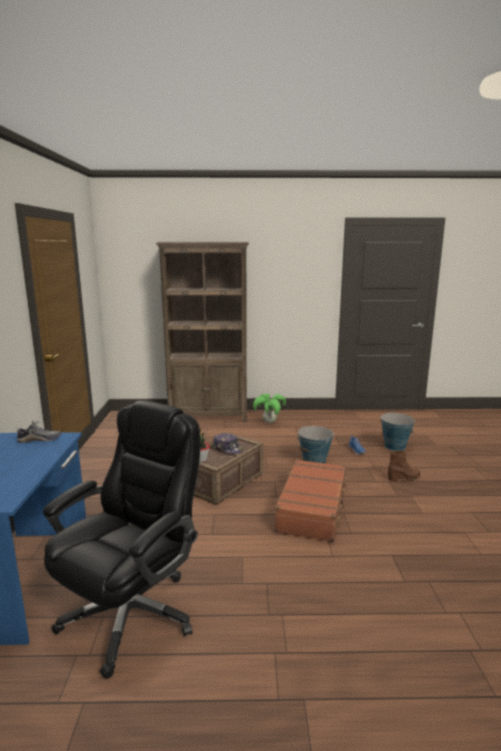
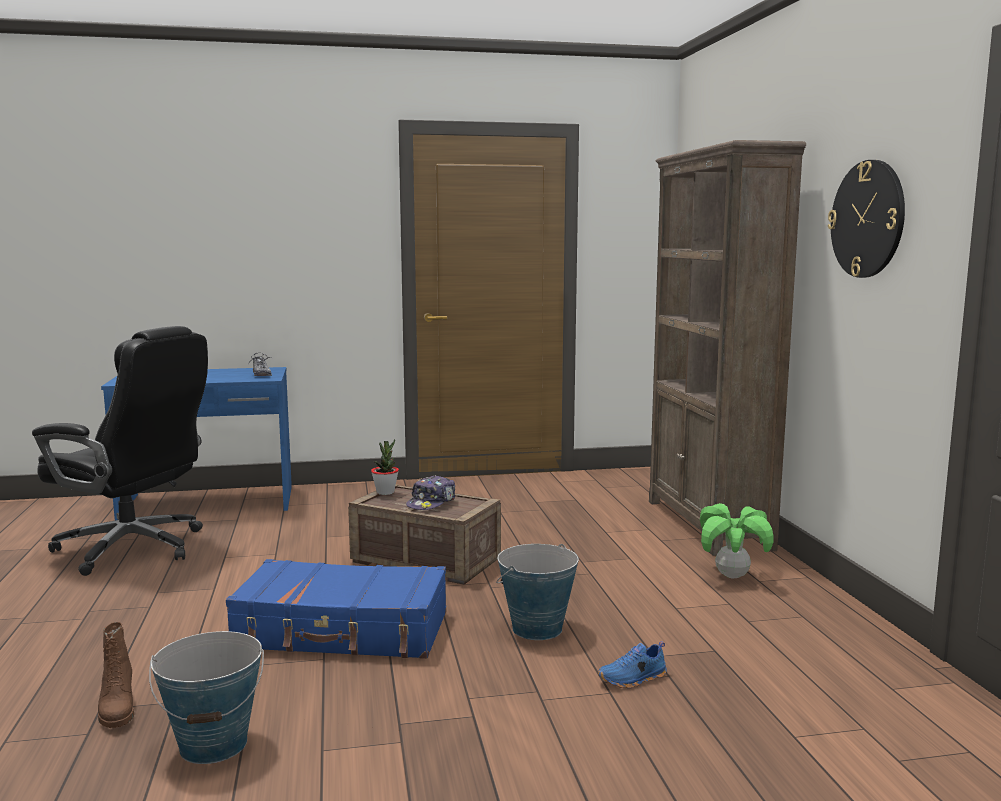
camera: 80 degrees right, 5 degrees down
brown suitcase [274,459,348,542] -> blue suitcase [226,559,446,659]
bucket [381,412,415,451] -> bucket moved to [149,631,264,764]
brown boot [388,450,420,481] -> brown boot moved to [98,622,134,728]
none -> wall clock [828,160,905,278]

